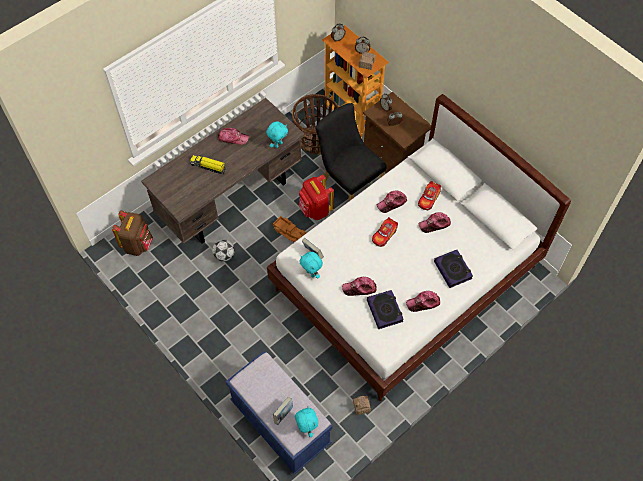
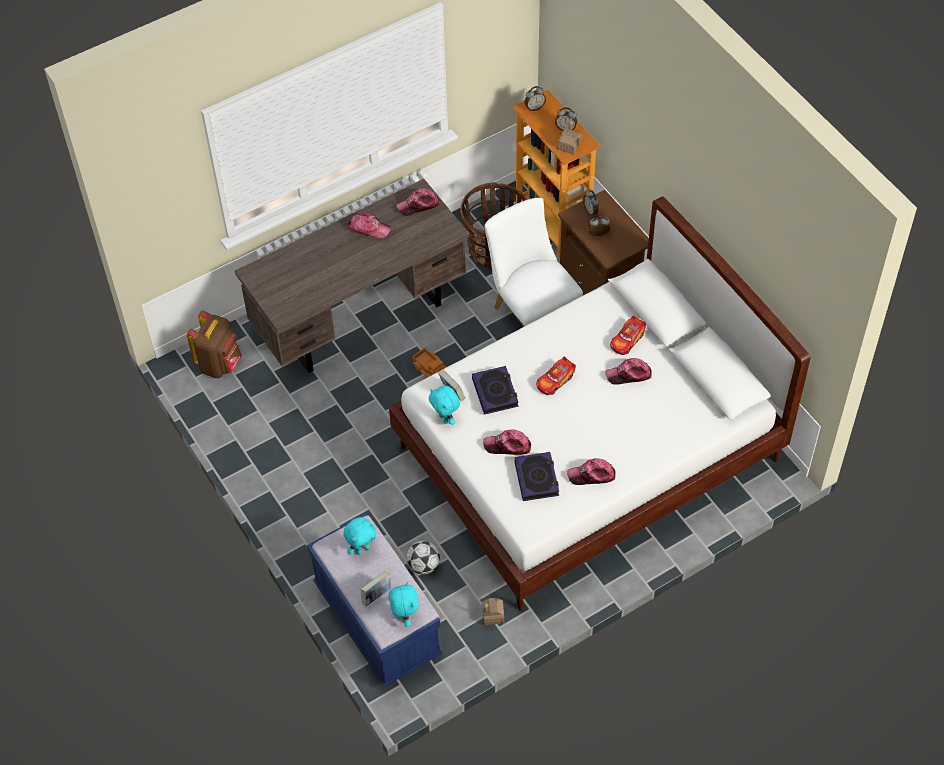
camera: 10 degrees right, 5 degrees down
toy truck [190,155,227,174] -> none
football [212,239,235,262] -> football moved to [406,541,440,574]
turquoise plush toy [267,121,288,148] -> turquoise plush toy moved to [343,517,376,555]
red backpack [299,175,334,220] -> none
black chair [316,103,387,201] -> white chair [484,198,583,326]
cap [377,190,407,213] -> cap moved to [396,188,440,216]
book [434,250,473,288] -> book moved to [472,366,519,415]

